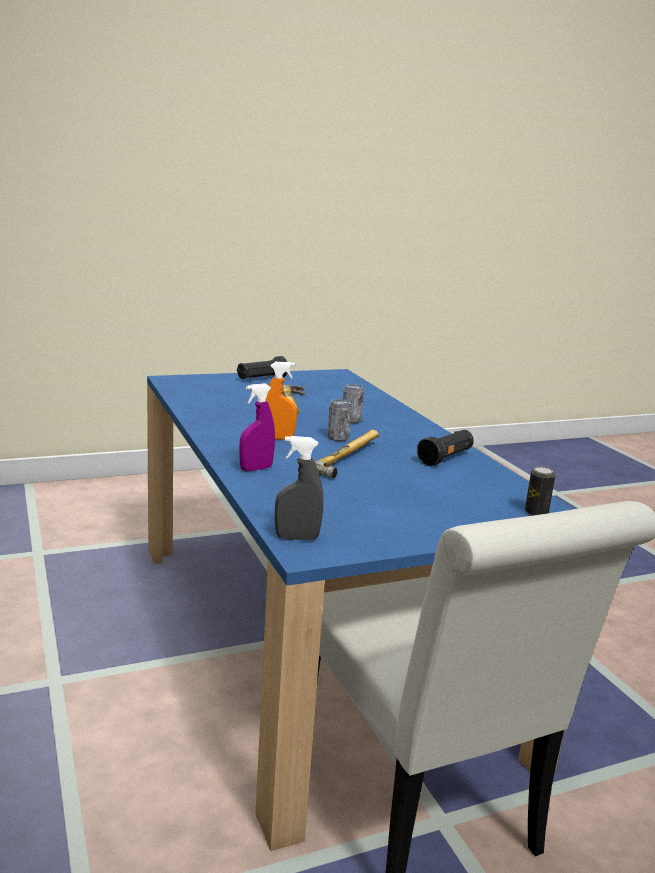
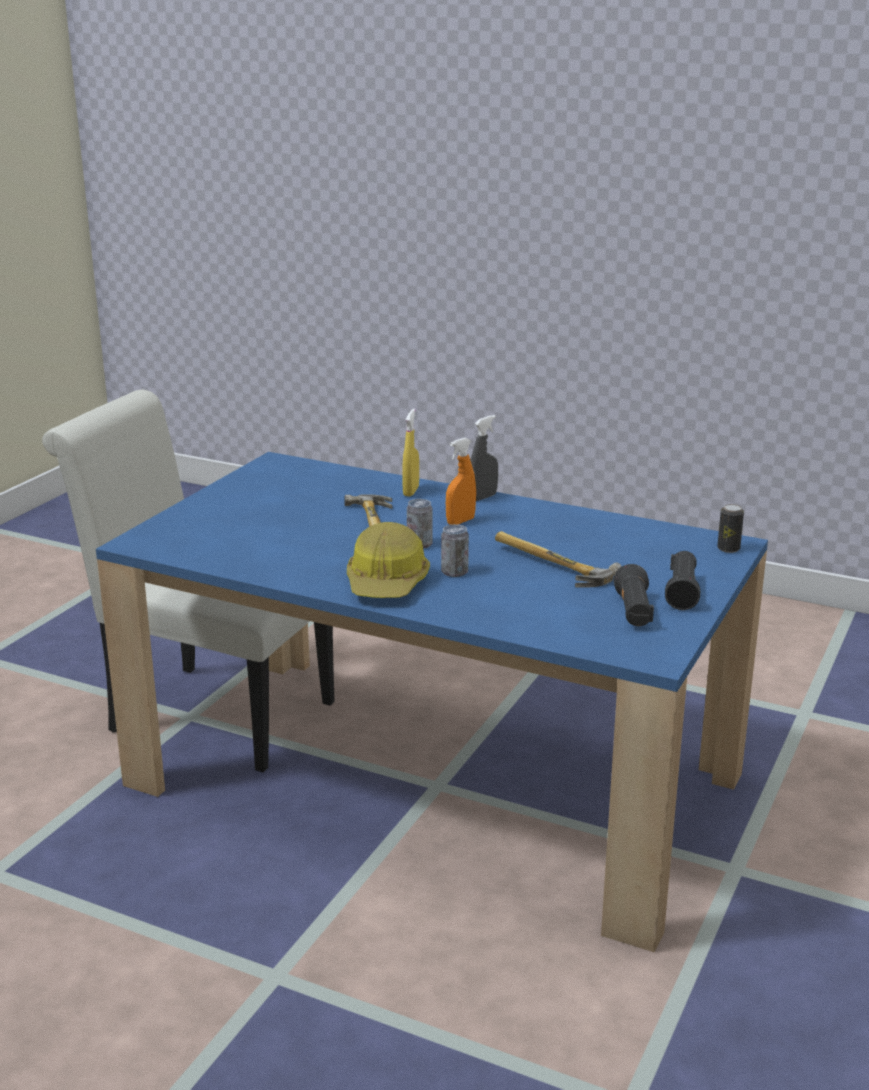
camera: 140 degrees right, 5 degrees up
purple spray bottle [239,383,275,471] -> yellow spray bottle [402,409,419,496]
grey spray bottle [275,436,323,540] -> grey spray bottle moved to [470,415,498,501]
black flashlight [417,430,474,466] -> black flashlight moved to [614,564,654,626]
can [525,467,555,516] -> can moved to [717,504,744,553]
none -> hard hat [347,522,430,598]

